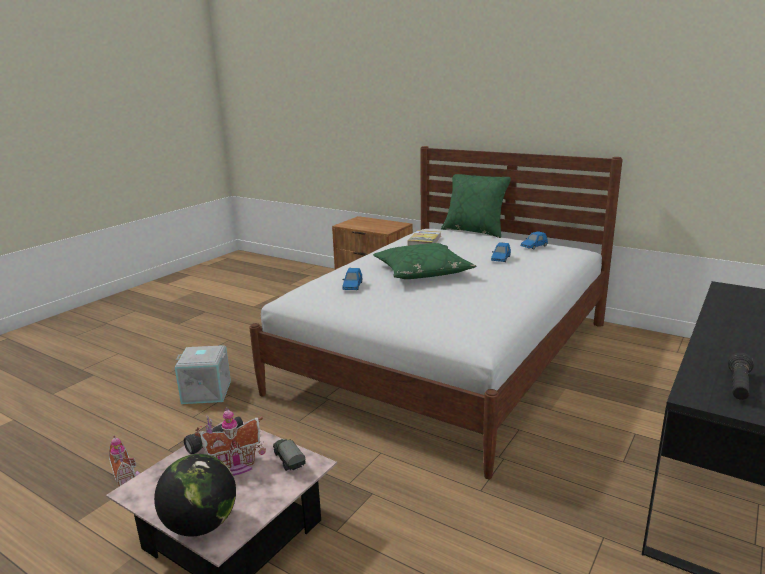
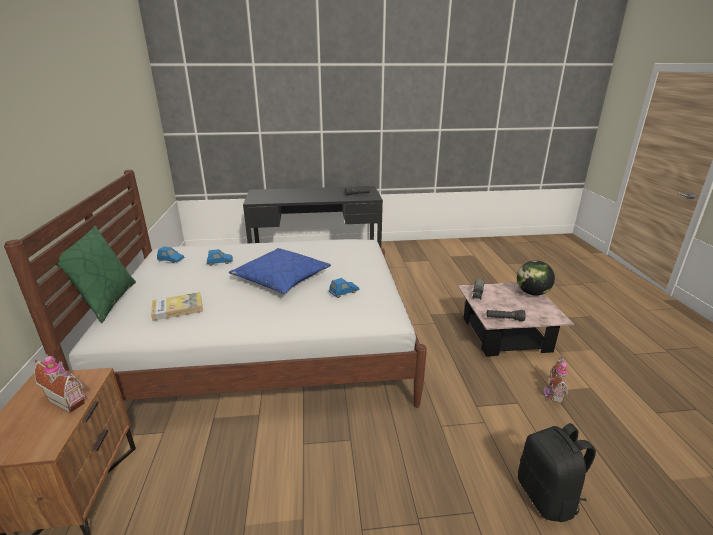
camera: 130 degrees left, 5 degrees up
grey storage box [175,345,231,404] -> none
toy house [195,407,266,476] -> toy house moved to [34,354,87,413]
green pillow [373,243,476,279] -> blue pillow [229,248,331,294]
none -> black backpack [518,423,596,522]

